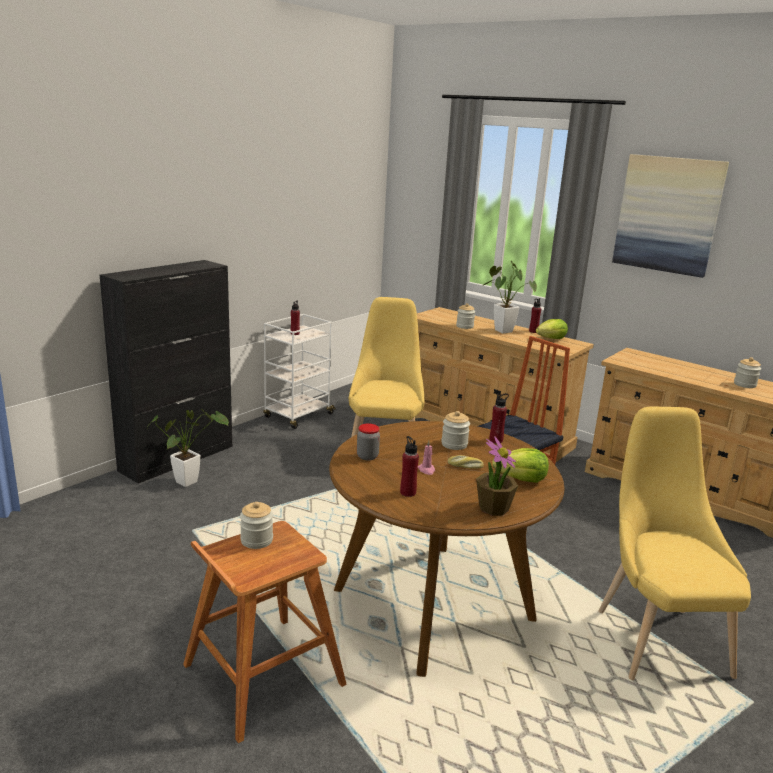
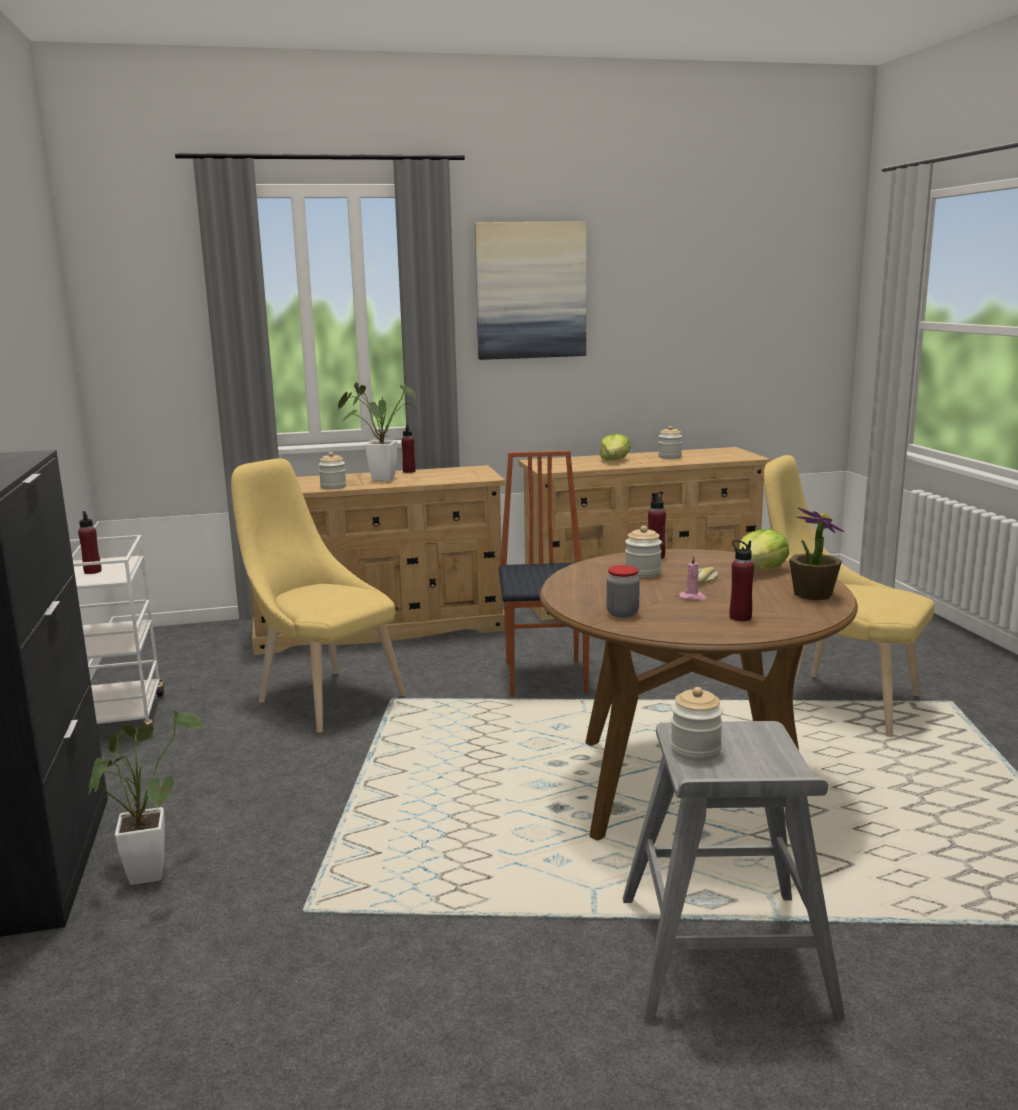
camera: 50 degrees left, 5 degrees down
brown stool [183,521,347,743] -> grey stool [623,721,845,1023]
lettuce [536,319,568,339] -> lettuce moved to [600,434,631,461]

